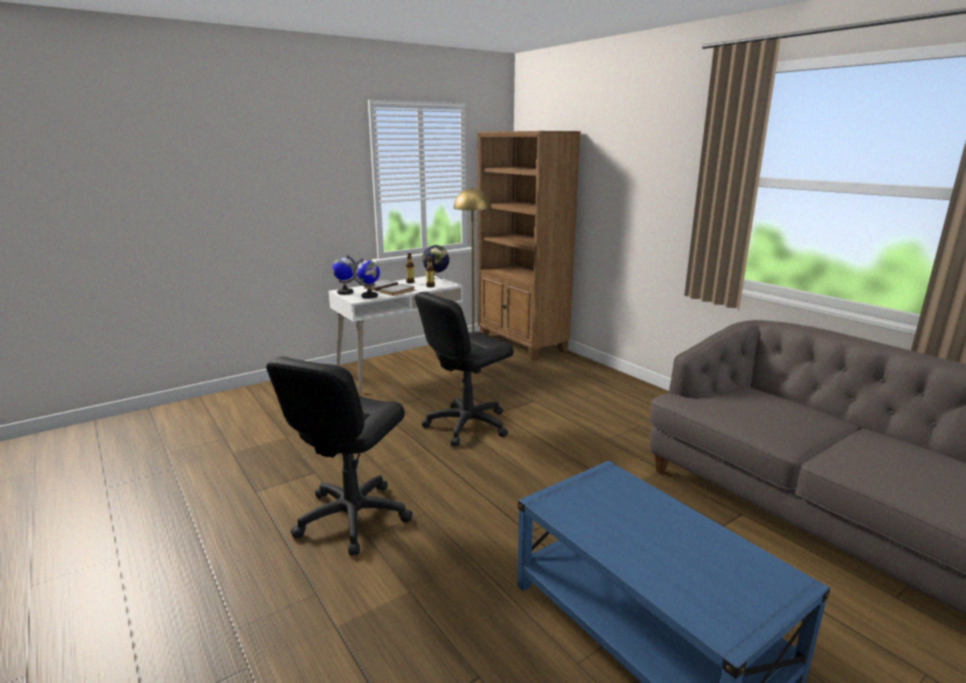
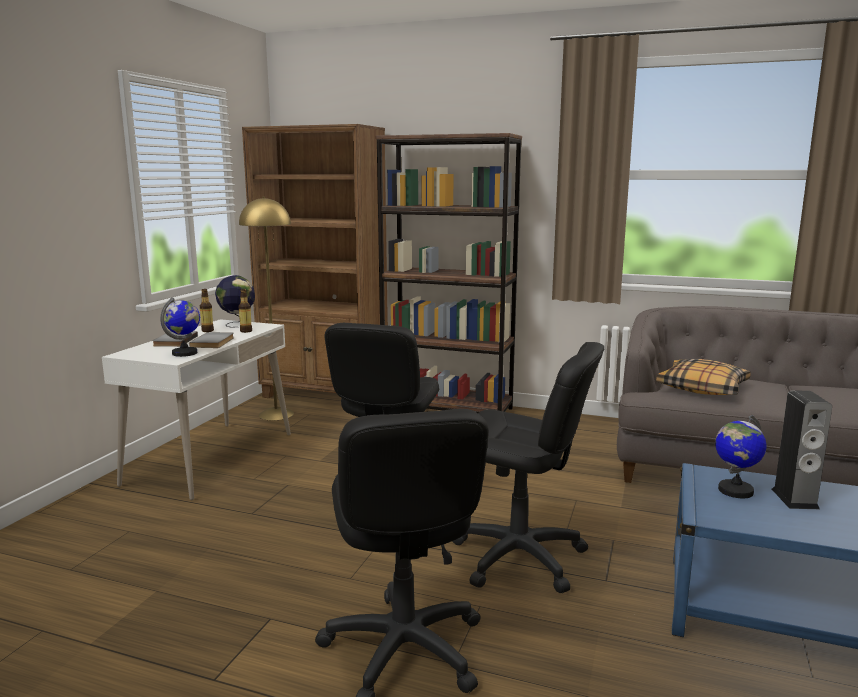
camera: 35 degrees left, 5 degrees down
globe [332,255,357,295] -> globe moved to [715,415,766,498]
none -> brown bookcase [376,133,522,413]
none -> black office chair [452,342,605,593]
none -> pillow [656,359,751,395]
none -> speaker [772,390,832,509]

